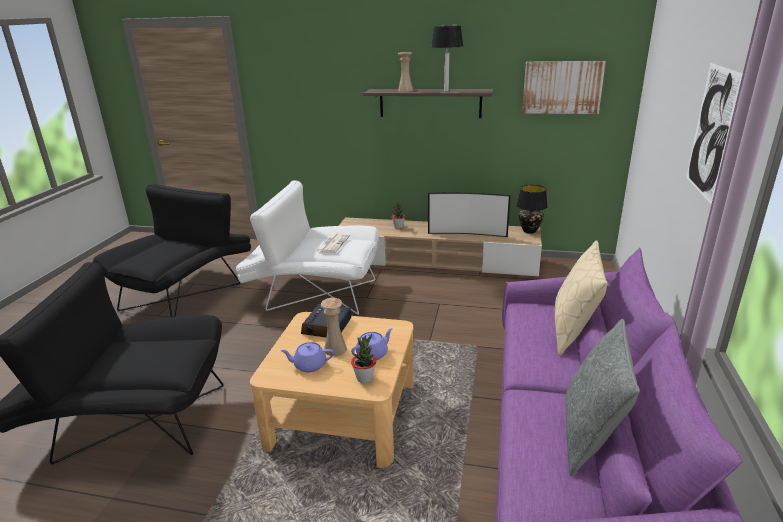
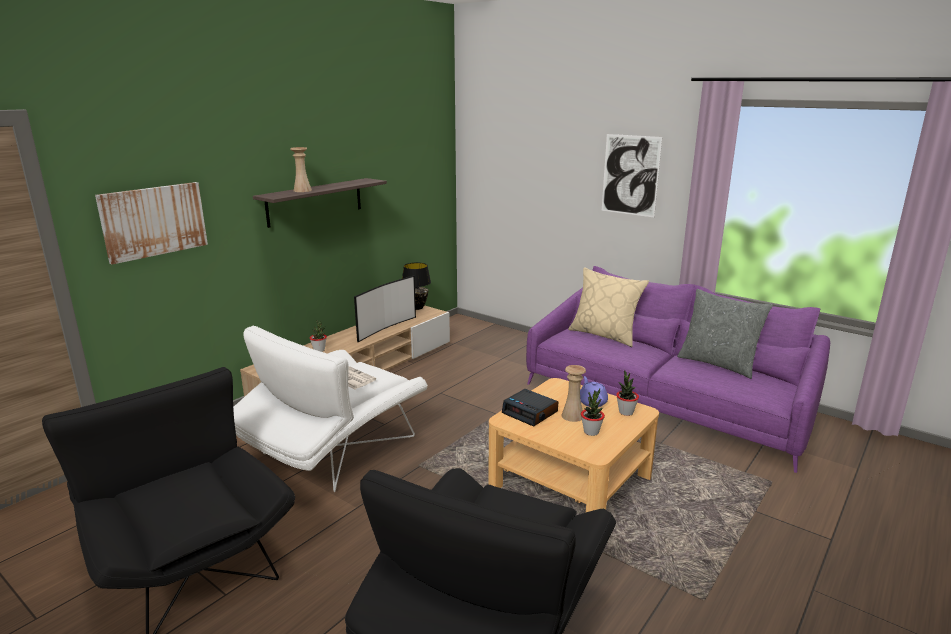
camera: 65 degrees left, 5 degrees down
purple teapot [280,342,334,372] -> potted plant [581,388,605,436]
table lamp [431,25,463,92] -> none
picture [522,61,606,114] -> picture moved to [95,182,208,265]

